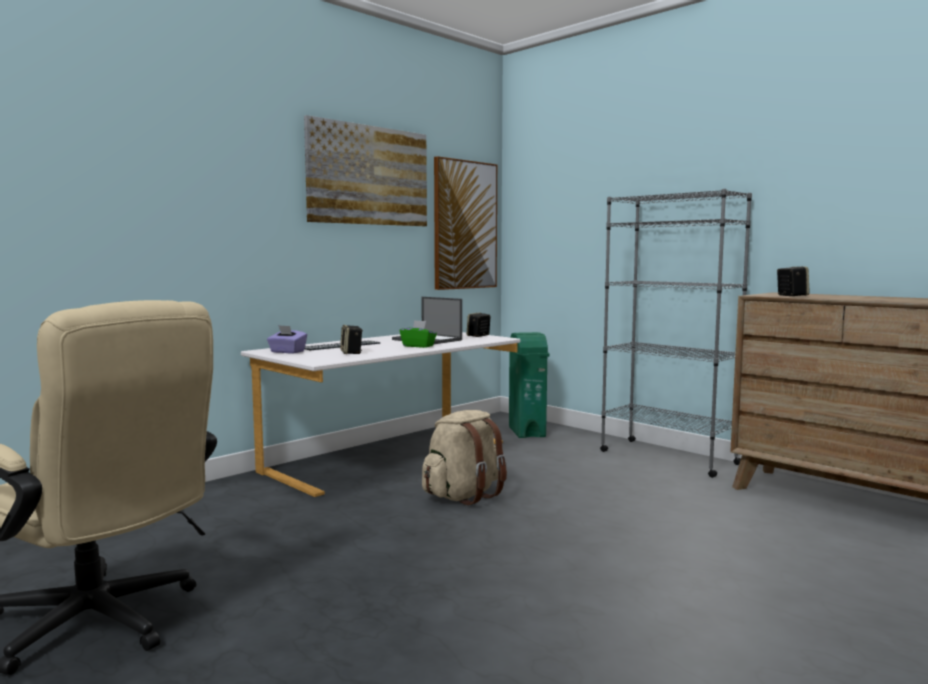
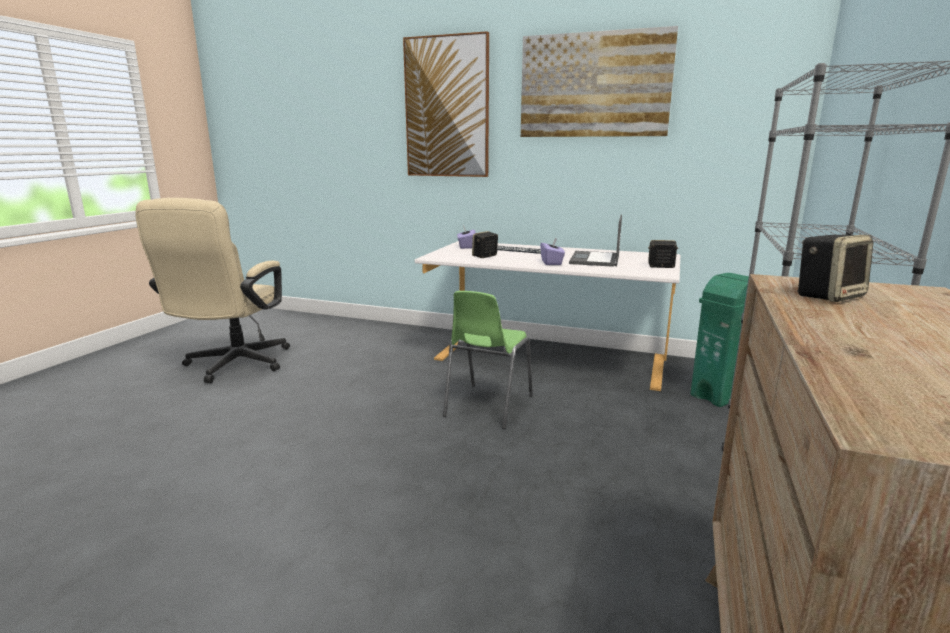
camera: 65 degrees right, 10 degrees up
green tissue box [400,320,437,348] -> purple tissue box [540,237,565,265]
beige backpack [422,410,507,505] -> green chair [443,291,533,429]
picture [434,156,497,290] -> picture moved to [403,31,489,177]

